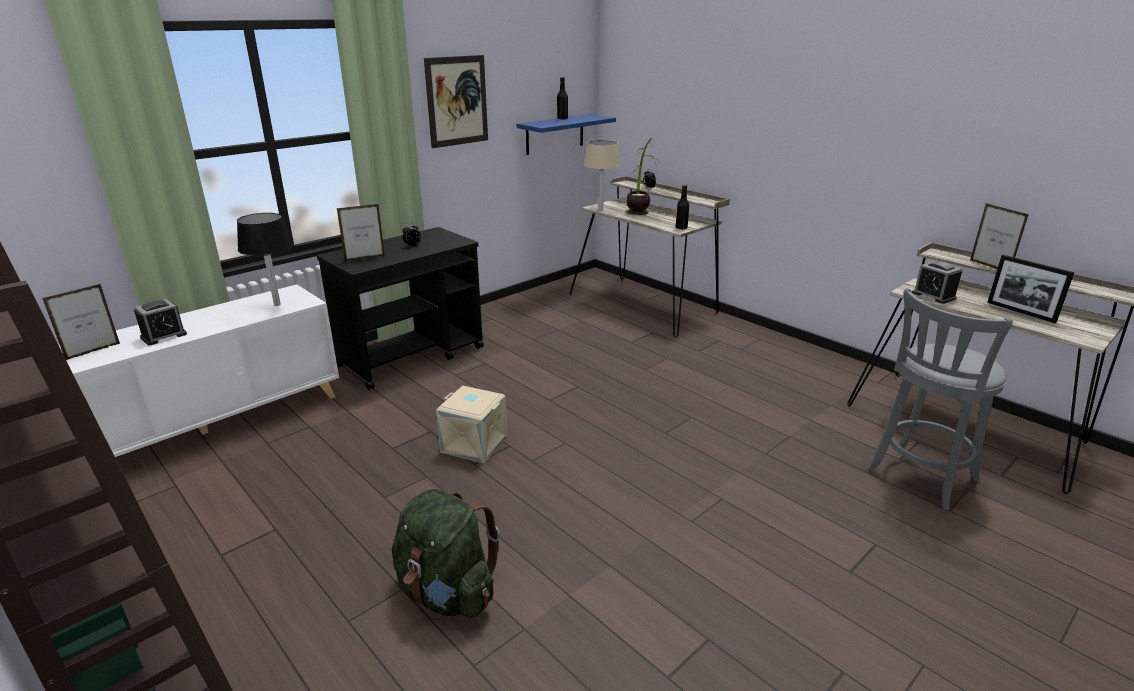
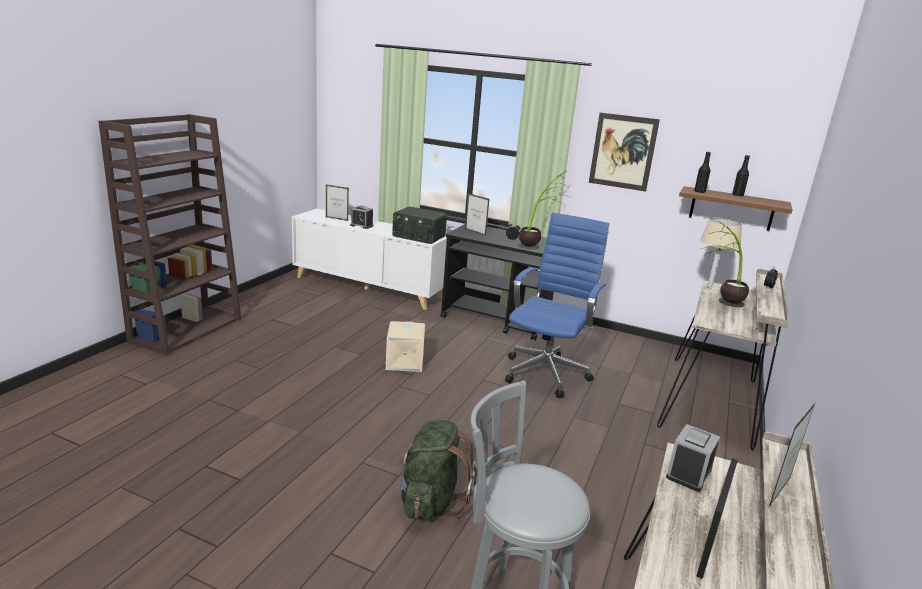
camera: 65 degrees right, 5 degrees down
black table lamp [237,213,292,306] -> radio [392,206,447,244]
green backpack [392,489,500,618] -> green backpack moved to [397,420,477,521]
blue shelf [517,114,616,155] -> brown shelf [679,186,793,231]
black bottle [676,185,689,230] -> black bottle moved to [694,152,711,193]
none -> blue office chair [505,212,609,398]
none -> potted plant [518,171,571,249]

